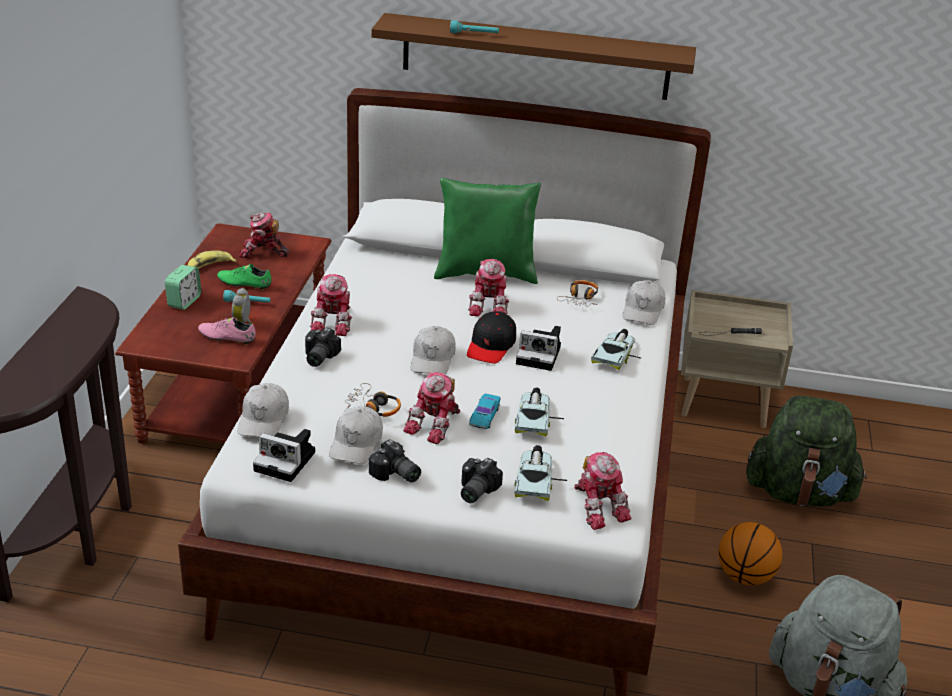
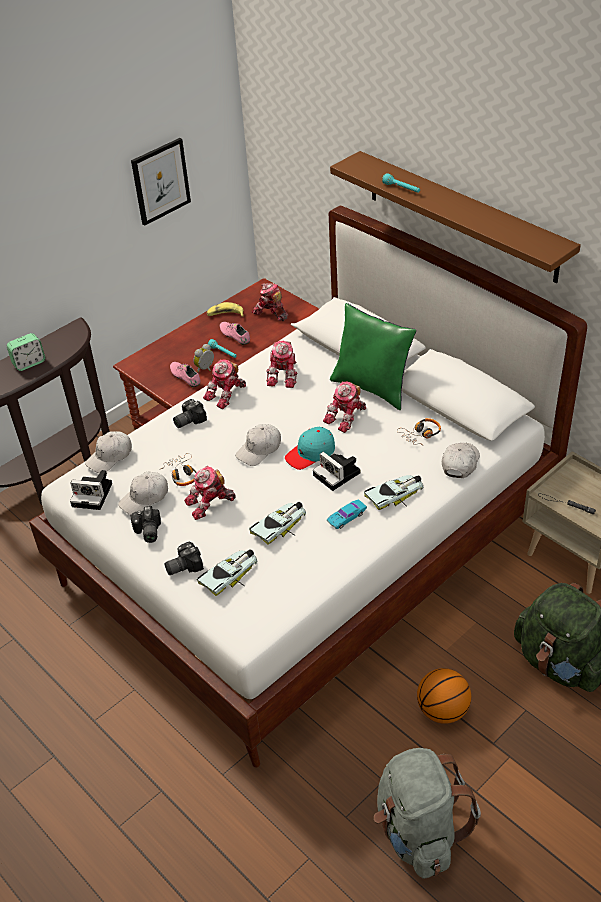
camera: 40 degrees right, 10 degrees up
alarm clock [165,265,201,310] -> alarm clock moved to [7,333,45,371]
green shoe [217,264,271,290] -> pink shoe [220,322,250,345]
camera [253,429,315,482] -> camera turned 45 degrees counterclockwise [70,470,112,510]
black cap [467,311,516,364] -> turquoise cap [285,427,335,470]
turquoise toy car [469,393,500,429] -> turquoise toy car moved to [327,499,367,529]
toy robot [574,452,631,530] -> toy robot moved to [266,341,298,388]
white cap [622,280,665,325] -> white cap turned 150 degrees clockwise [442,443,480,478]
none -> picture [131,138,191,226]

